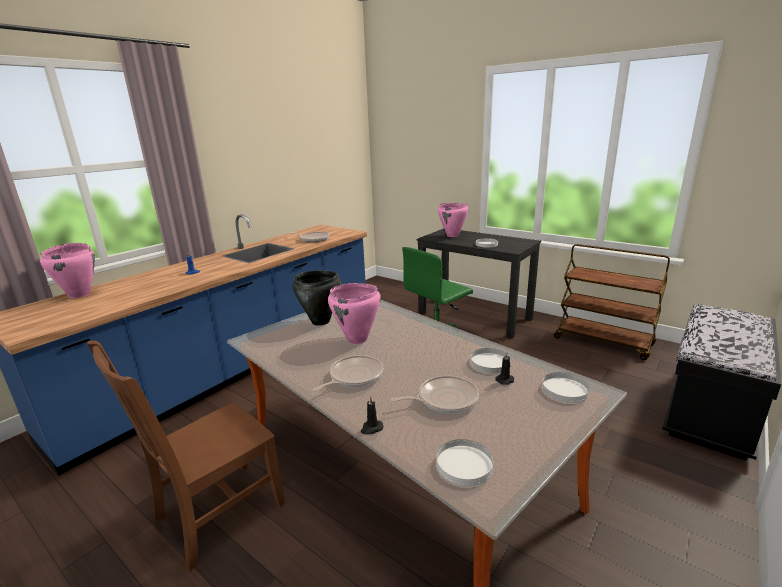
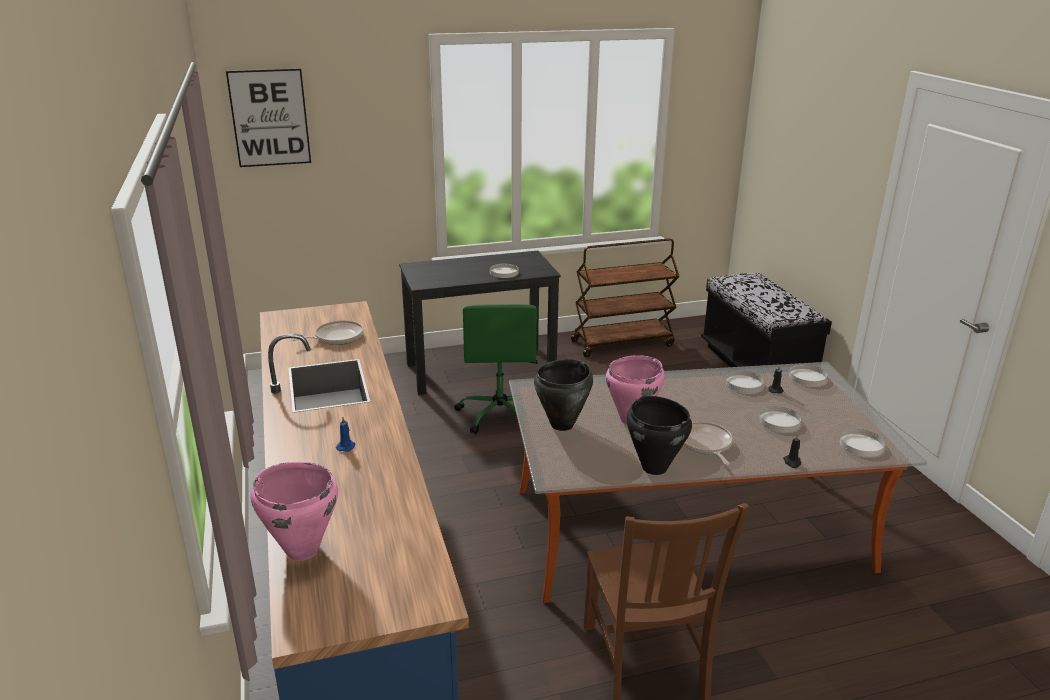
camera: 55 degrees left, 5 degrees up
frying pan [391,375,479,413] -> white plate [759,406,801,432]
pink cooking pot [438,203,469,237] -> none
none -> picture [226,68,311,167]
none -> black cooking pot [627,396,692,475]

